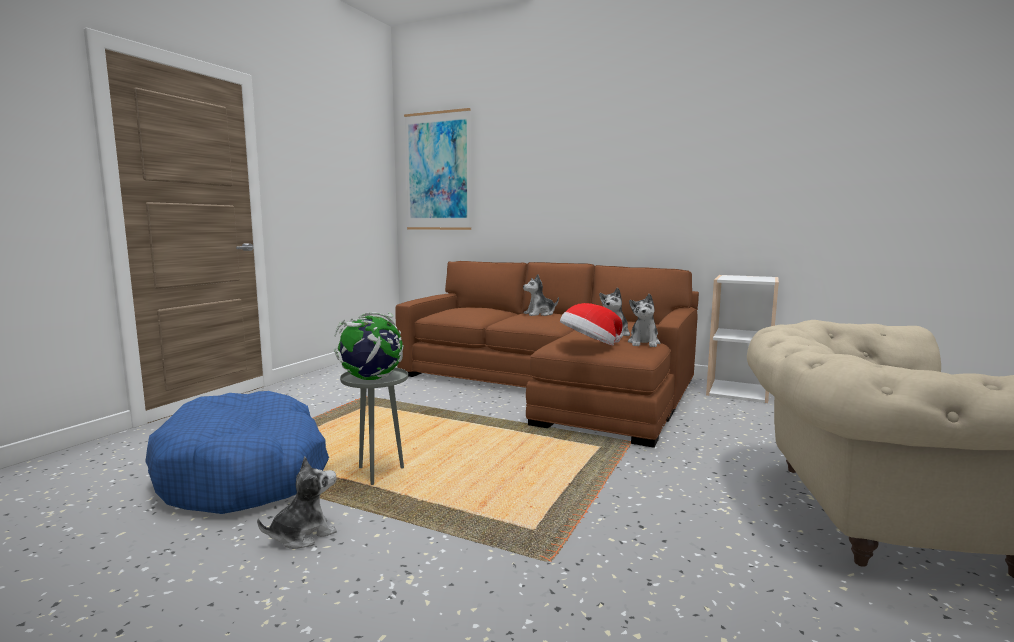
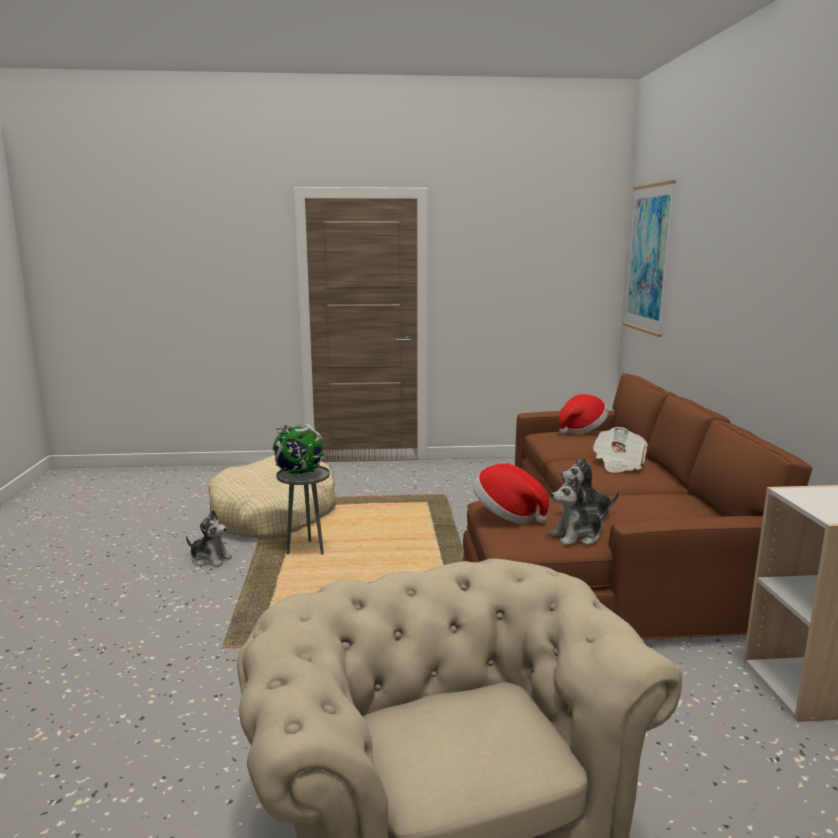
camera: 60 degrees right, 5 degrees up
blue dog bed [145,391,329,514] -> beige dog bed [208,455,337,538]
plush toy [523,274,559,316] -> newspaper [592,427,648,473]
none -> hat [559,394,608,434]

